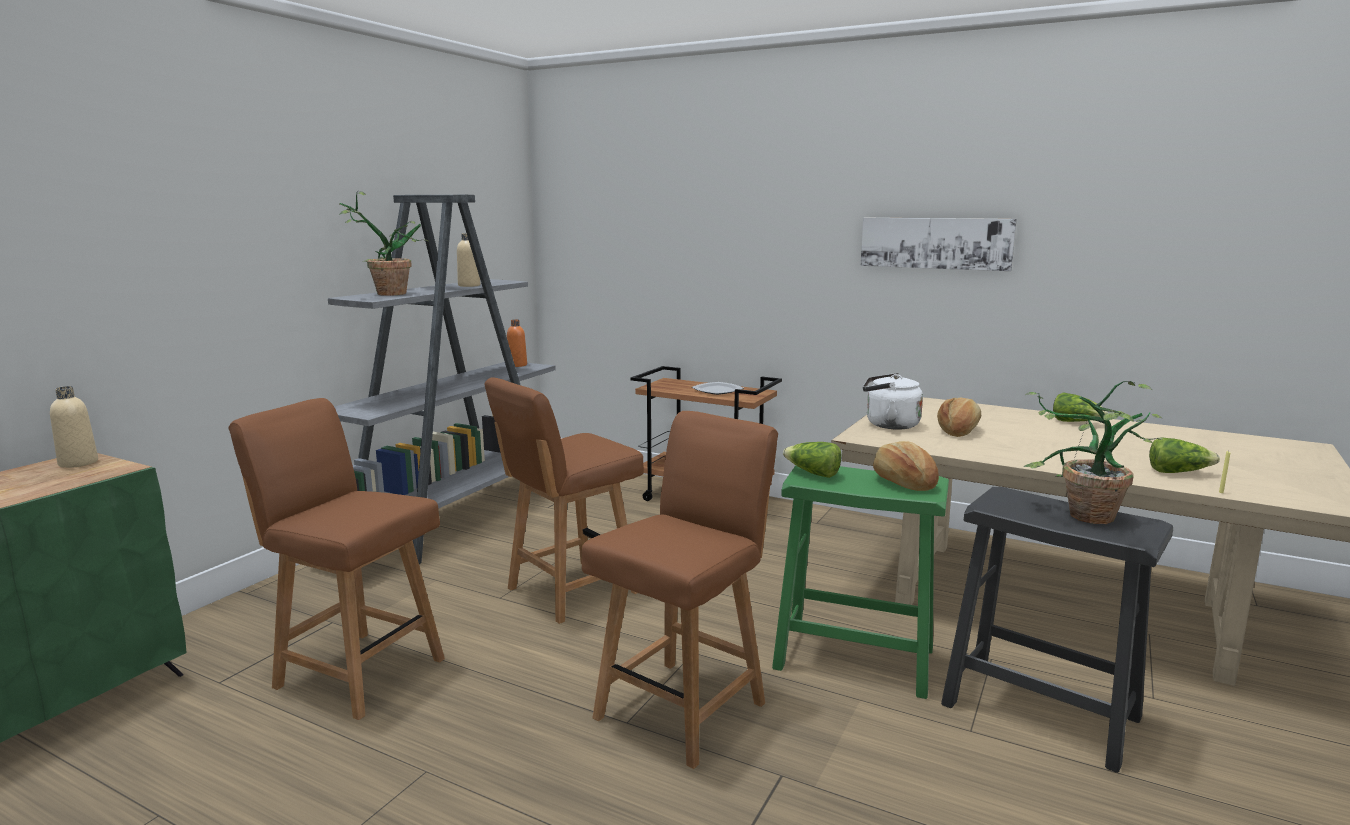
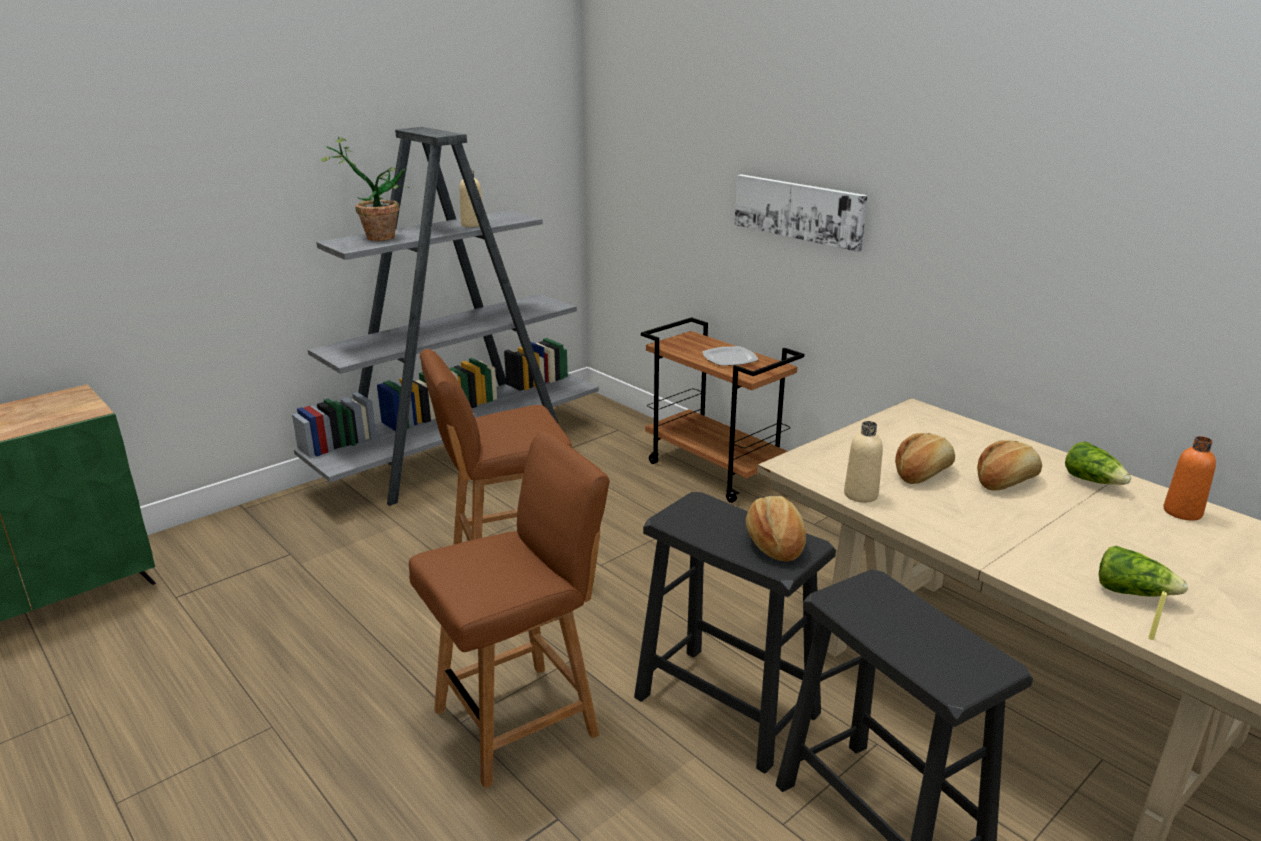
camera: 20 degrees right, 10 degrees up
beige bottle [50,386,98,468] -> beige bottle moved to [844,421,883,502]
brown chair [228,398,445,720] -> none
orange bottle [507,320,527,367] -> orange bottle moved to [1164,436,1216,521]
green stool [772,465,949,699] -> black stool [634,492,836,774]
lettuce [783,442,842,478] -> none
picture [861,218,1017,271] -> picture moved to [735,174,868,252]
white kettle [863,373,923,430] -> none
potted plant [1024,381,1163,524] -> none
none -> bread [977,440,1042,491]

